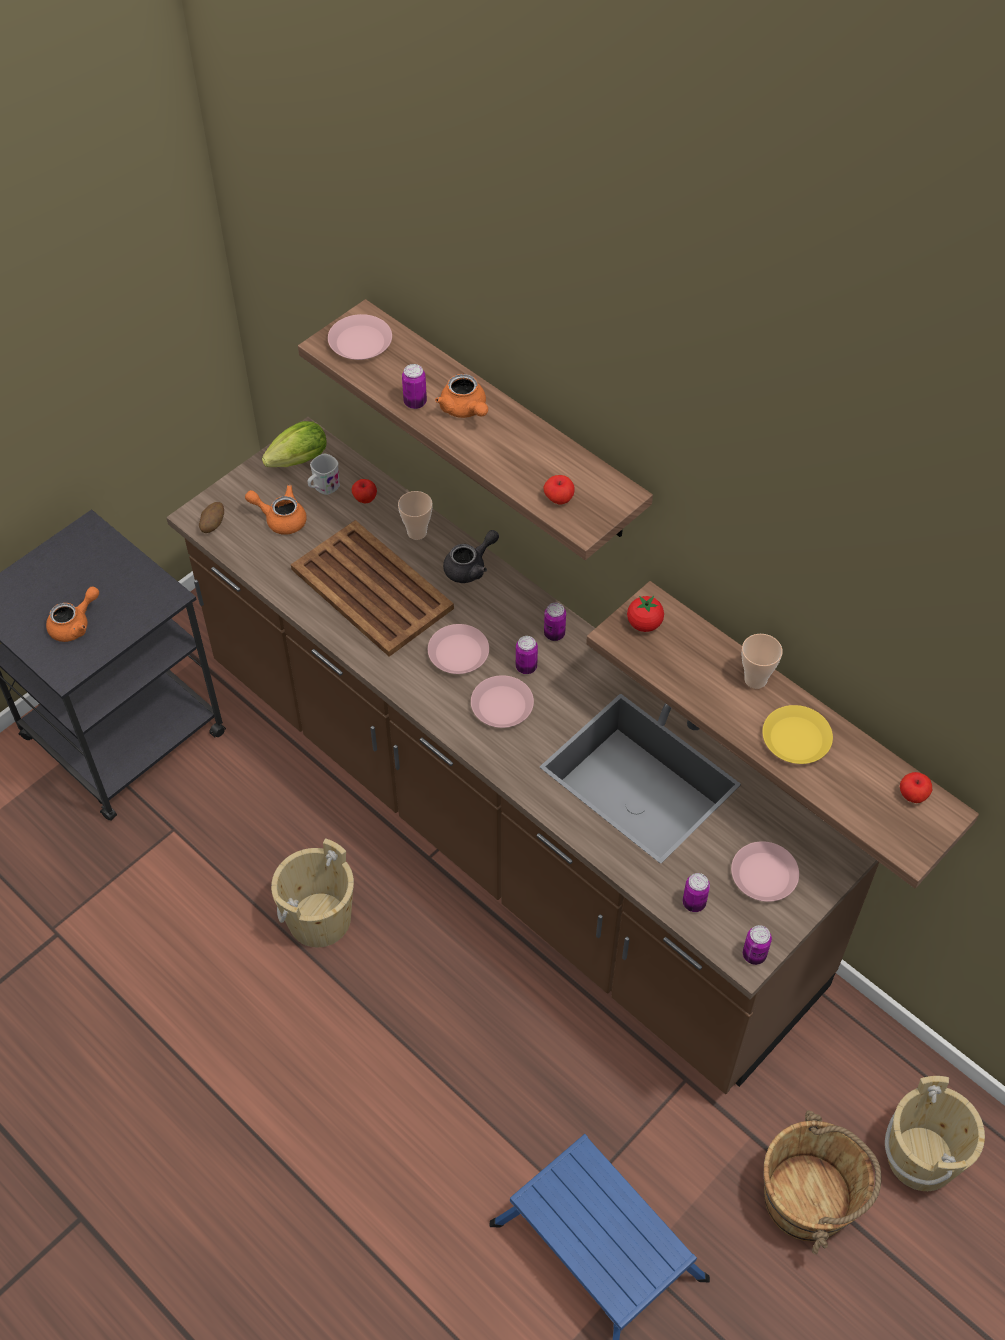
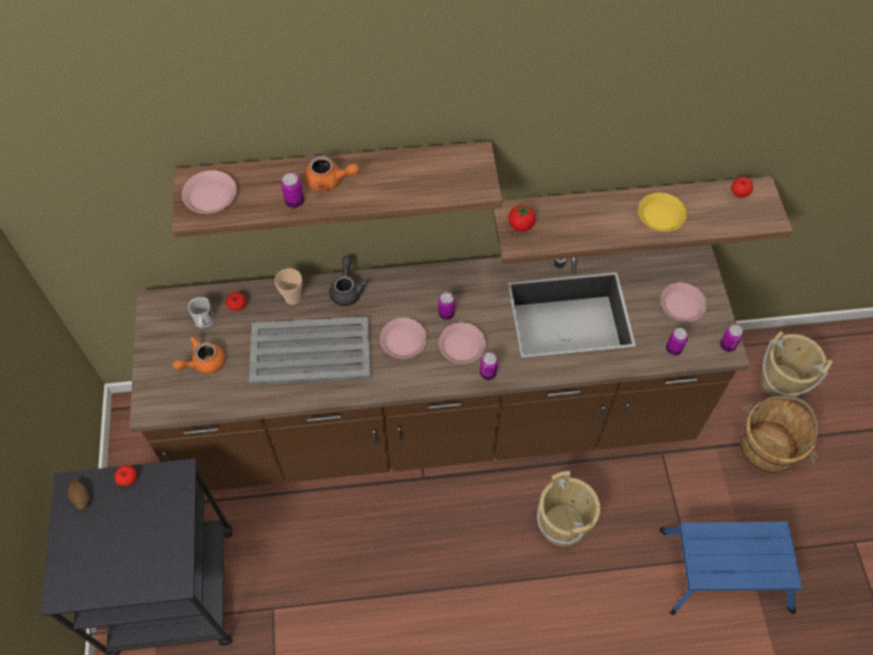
camera: 50 degrees left, 5 degrees up
orange teapot [46,587,99,642] -> none
potato [199,502,224,533] -> potato moved to [68,480,90,510]
lettuce [262,421,327,467] -> none
beige bucket [271,838,354,947] -> beige bucket moved to [537,471,600,547]
brown tray [291,520,454,657] -> grey tray [249,317,371,385]
apple [544,475,574,504] -> apple moved to [114,465,137,486]
can [544,603,566,641] -> can moved to [480,353,498,380]
cup [742,634,783,689] -> none

